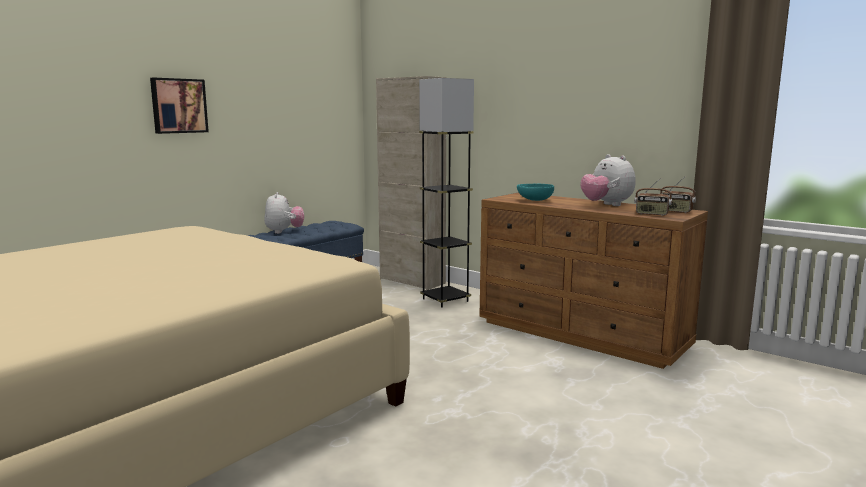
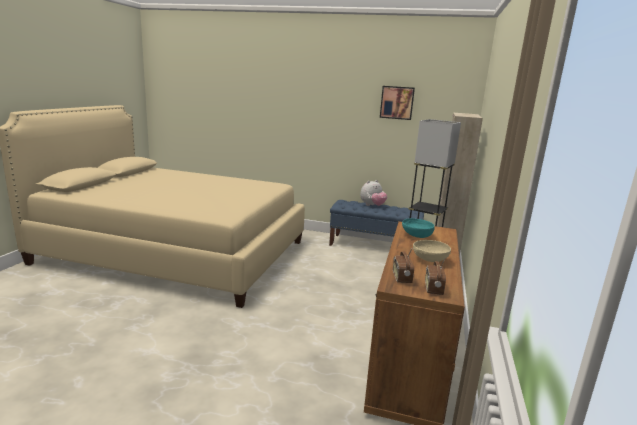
camera: 65 degrees right, 5 degrees up
picture [150,77,209,134] -> picture moved to [380,86,415,120]
plush toy [580,154,635,206] -> beige bowl [413,240,451,262]

